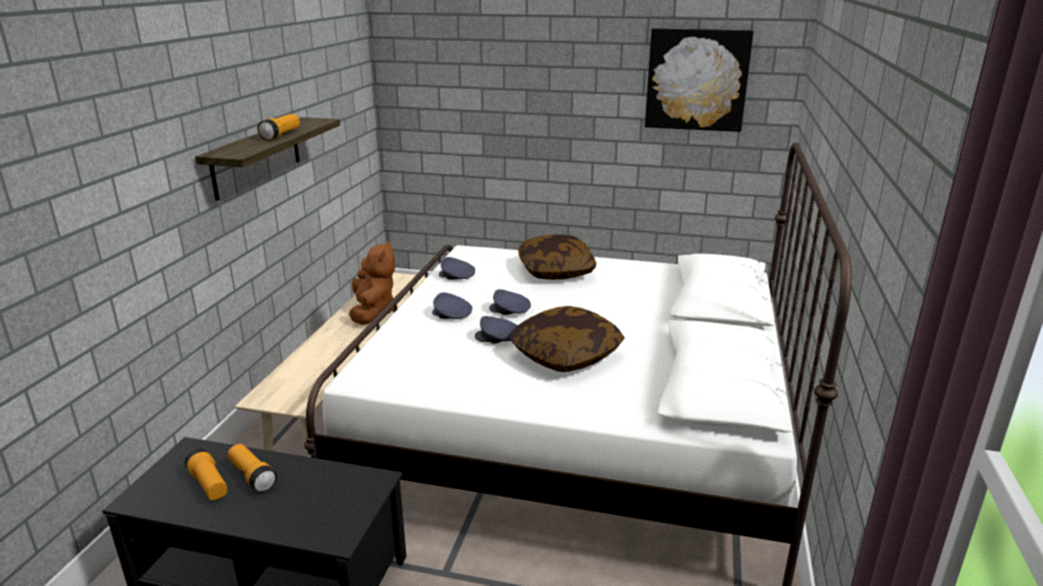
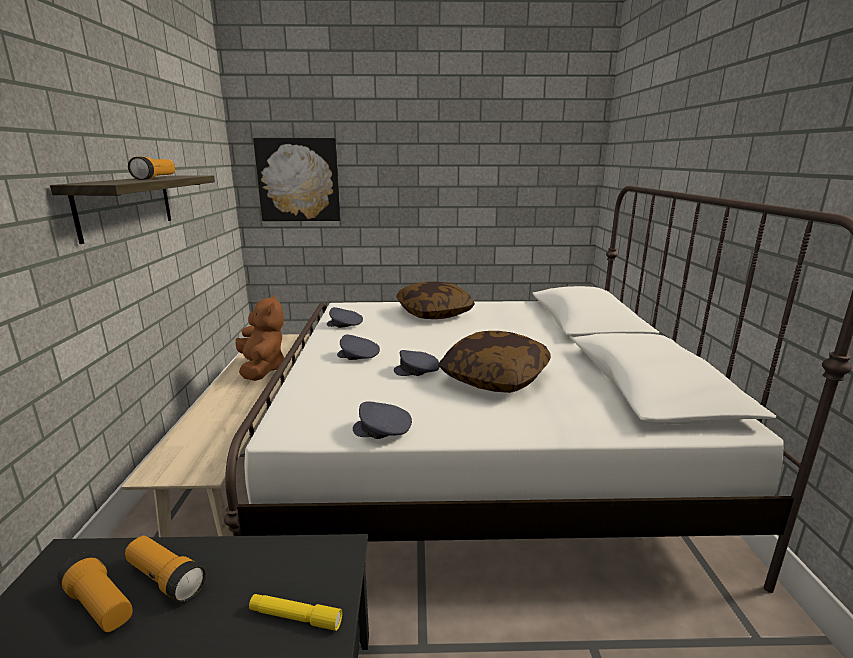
camera: 15 degrees left, 5 degrees down
grey cap [489,289,531,315] -> grey cap moved to [353,402,412,439]
picture [645,28,754,132] -> picture moved to [253,138,341,221]
none -> yellow flashlight [249,594,342,631]

